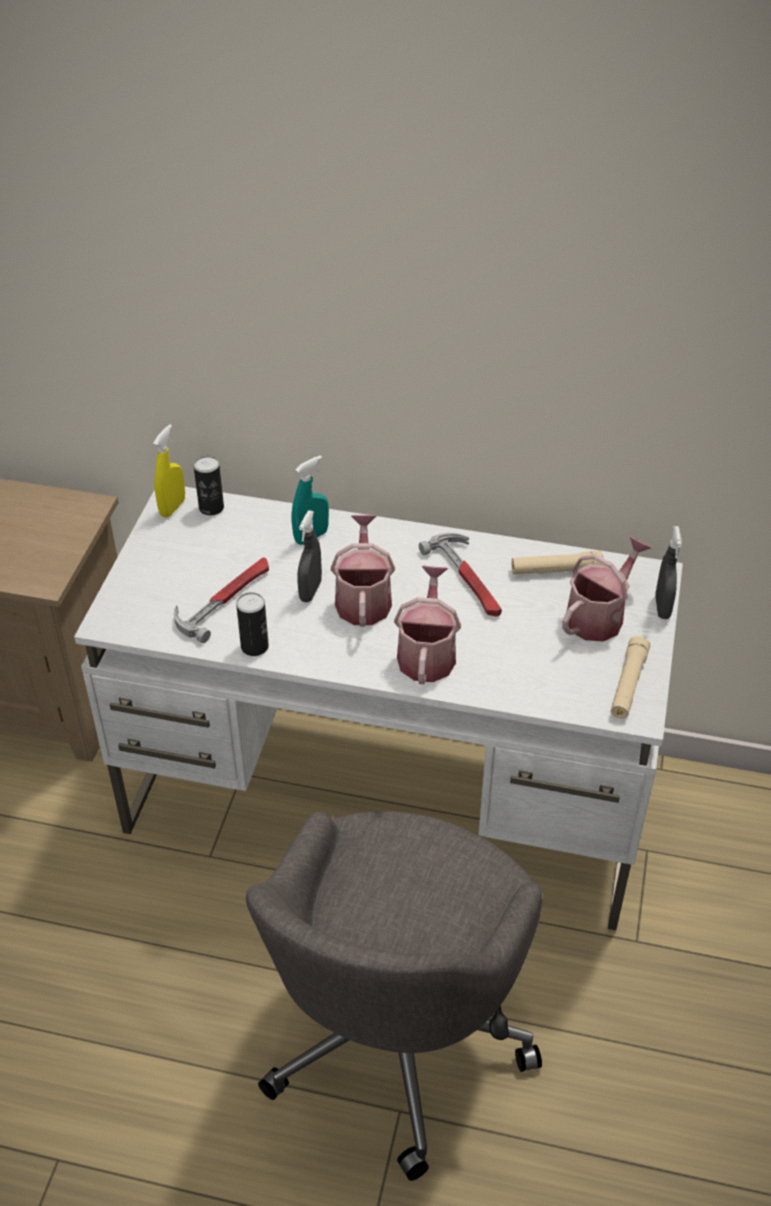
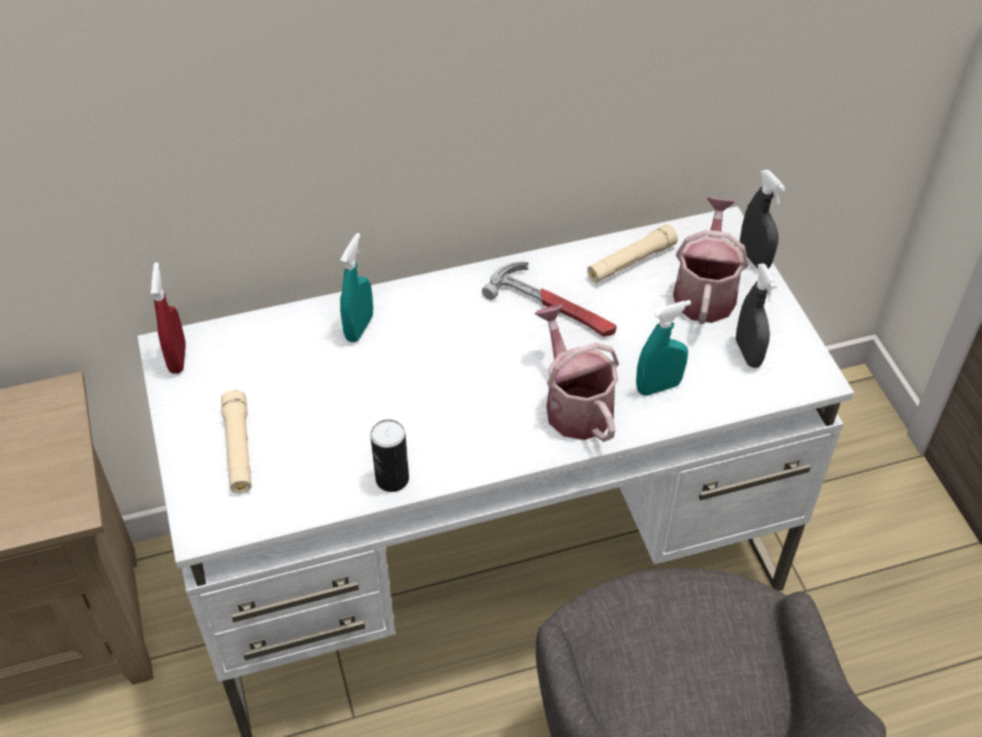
camera: 30 degrees left, 5 degrees up
yellow spray bottle [153,424,185,518] -> red spray bottle [151,262,186,374]
hammer [174,557,269,643] -> none
can [194,456,224,516] -> none
grey spray bottle [297,510,322,602] -> grey spray bottle moved to [736,263,777,368]
watering can [331,515,395,627] -> none
beige flashlight [611,636,650,719] -> beige flashlight moved to [221,390,251,493]
none -> turquoise spray bottle [636,300,691,396]

